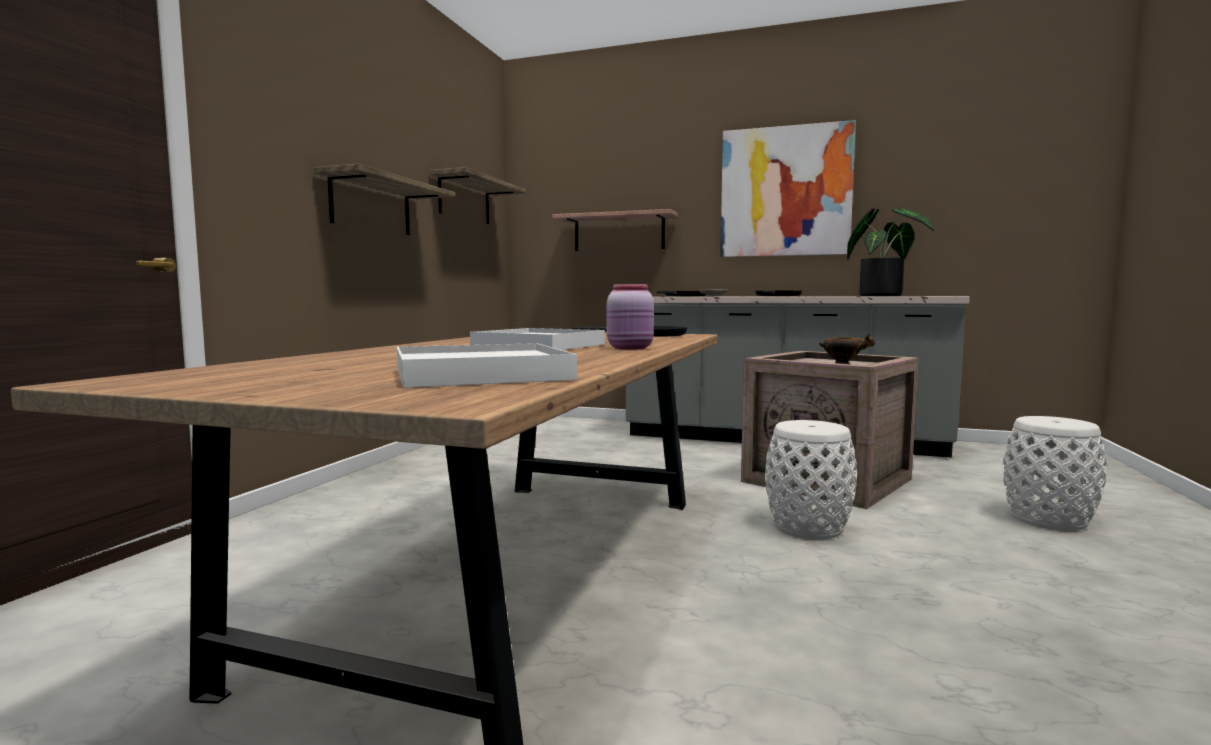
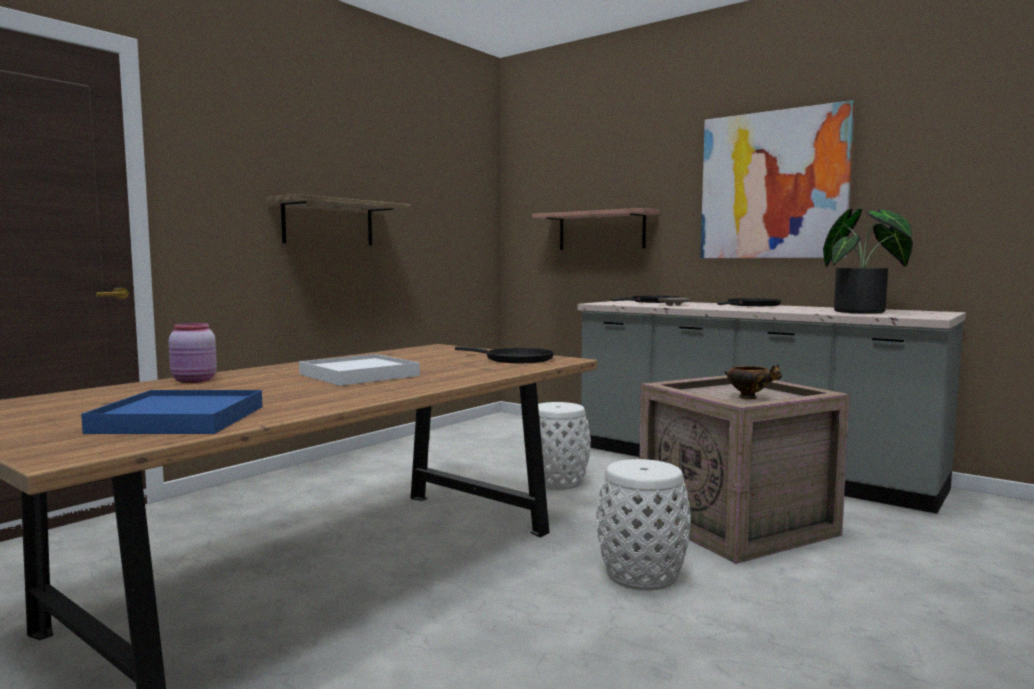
camera: 20 degrees right, 0 degrees up
white tray [397,343,577,388] -> blue tray [81,390,263,434]
shelf [429,167,526,224] -> none
pink jar [607,284,654,350] -> pink jar moved to [169,323,217,383]
white stool [1003,416,1107,531] -> white stool moved to [538,402,591,490]

